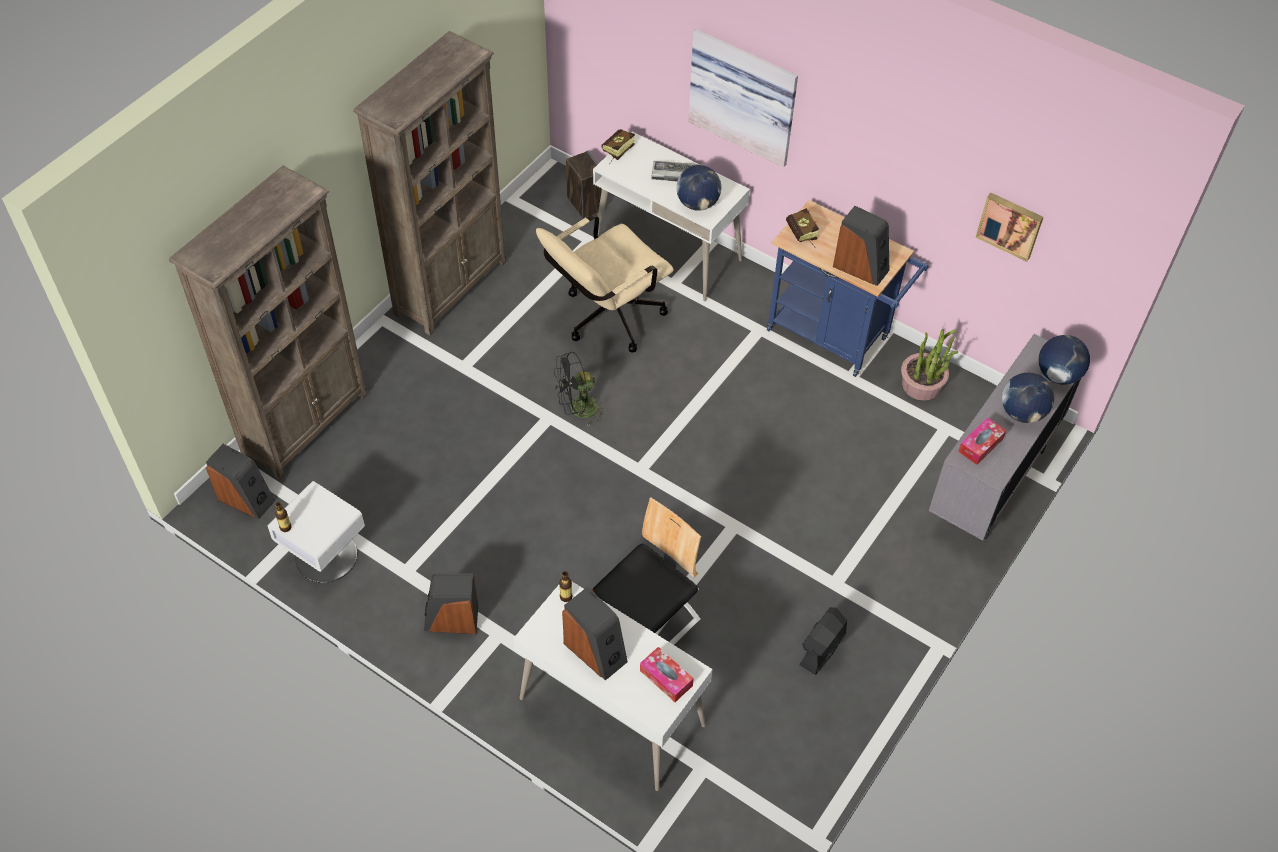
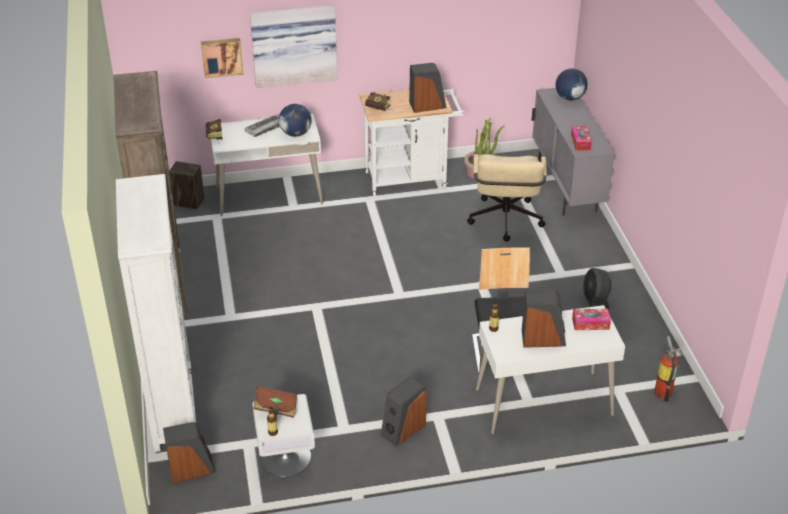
camera: 45 degrees left, 15 degrees down
brown bookcase [169,166,368,480] -> white bookcase [116,174,196,452]
beige office chair [536,214,674,353] -> beige office chair moved to [467,151,547,242]
black fan [554,351,608,426] -> none
blue cart [767,200,928,377] -> white cart [360,89,464,196]
picture [976,192,1044,262] -> picture moved to [201,38,243,78]
globe [1002,373,1054,423] -> none
none -> brown book [253,386,297,418]
none -> fire extinguisher [654,336,682,402]

